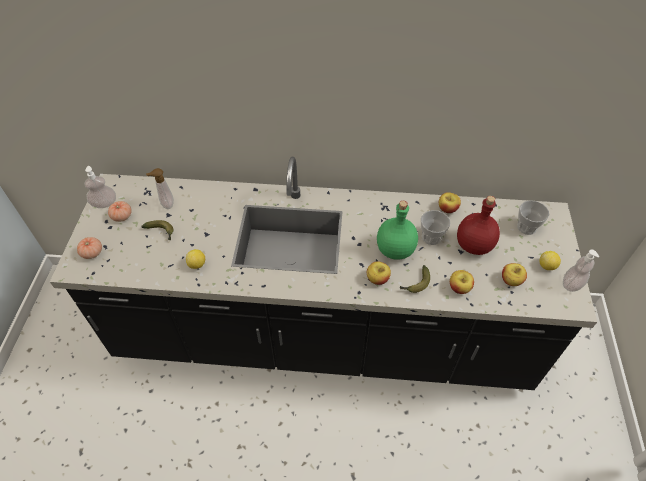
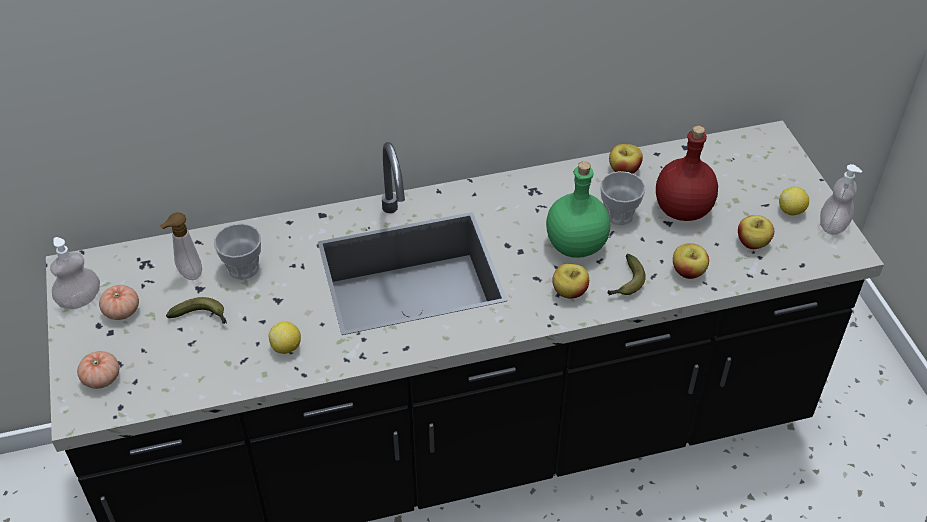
camera: 20 degrees left, 5 degrees down
cup [517,200,549,235] -> cup moved to [214,223,261,280]

